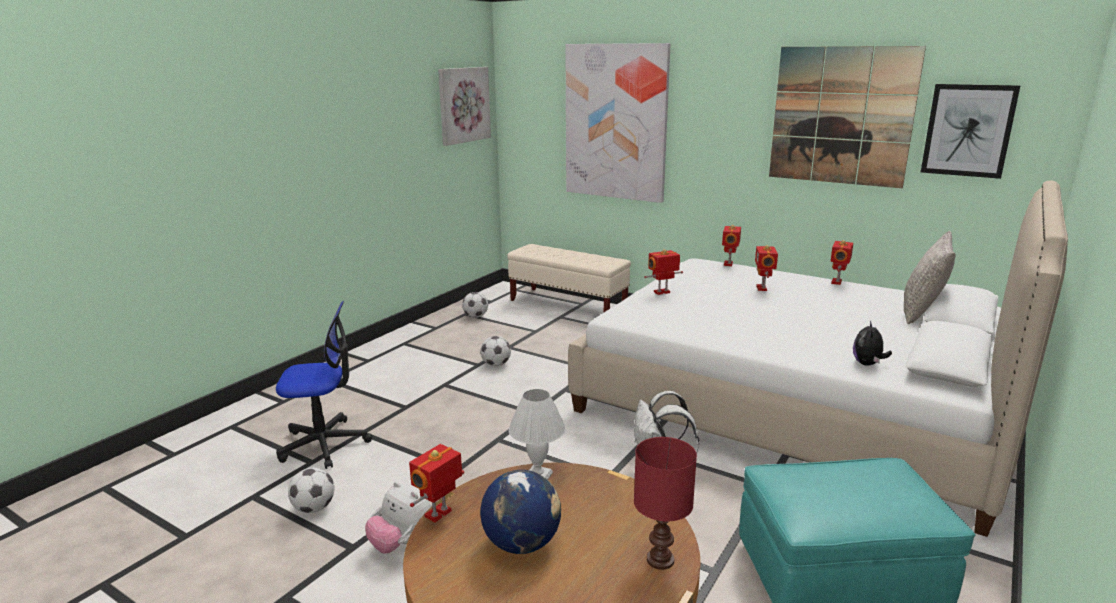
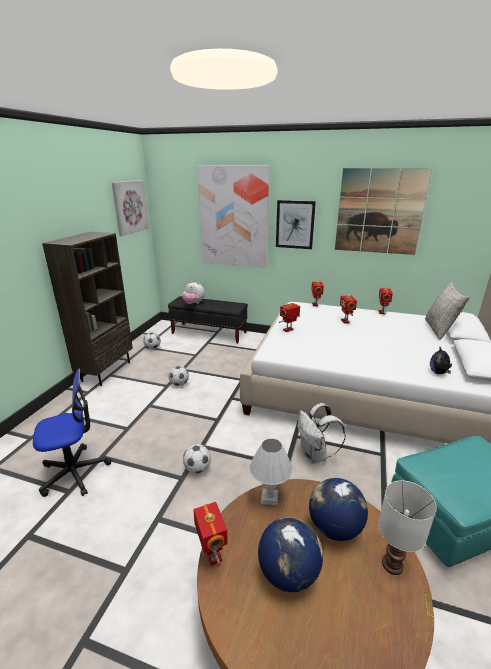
camera: 15 degrees left, 5 degrees up
football [288,468,334,513] -> football moved to [183,444,211,474]
plush toy [365,482,431,554] -> plush toy moved to [182,281,205,304]
toy robot [409,444,464,522] -> toy robot turned 135 degrees clockwise [193,502,228,566]
beige bench [507,244,631,312] -> black bench [168,296,248,343]
red table lamp [634,437,697,570] -> white table lamp [378,480,437,575]
picture [921,84,1020,179] -> picture moved to [276,200,316,249]
none -> brown bookcase [42,232,133,386]
none -> globe [309,478,368,541]

